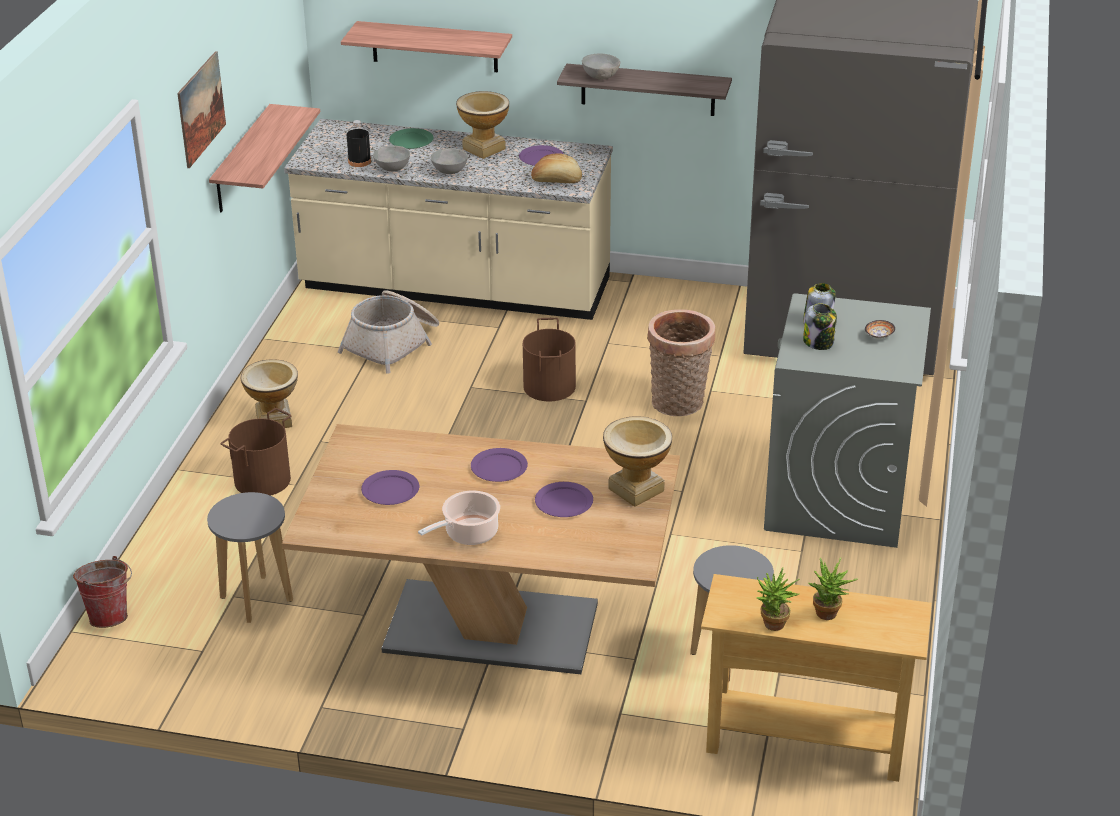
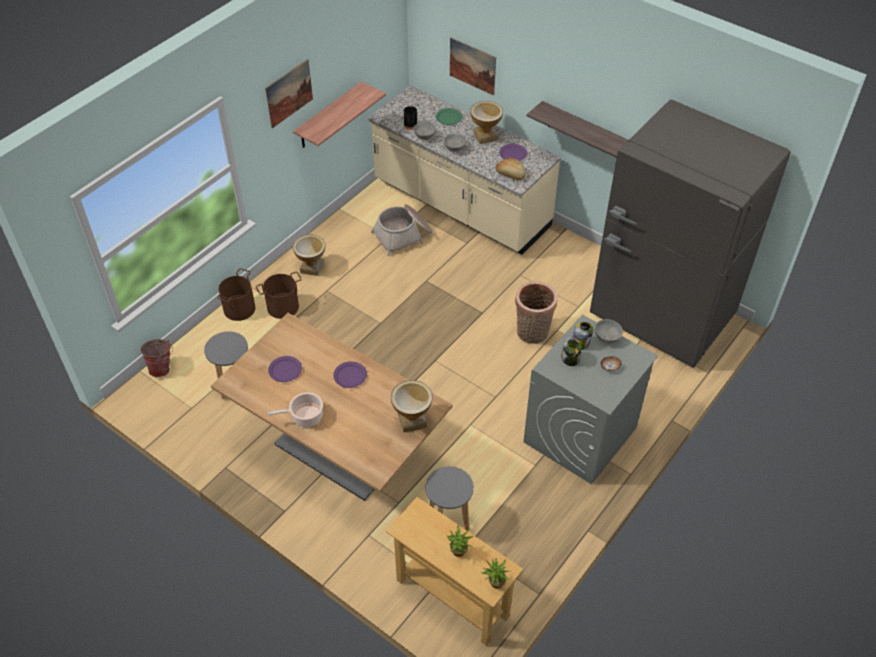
camera: 25 degrees right, 15 degrees up
shelf [341,21,512,72] -> picture [450,38,496,96]
brown bucket [523,318,576,401] -> brown bucket moved to [217,268,255,321]
purple plate [535,482,593,517] -> none
grey bowl [582,54,620,79] -> grey bowl moved to [594,319,623,344]
potted plant [756,567,799,631] -> potted plant moved to [481,558,510,589]

